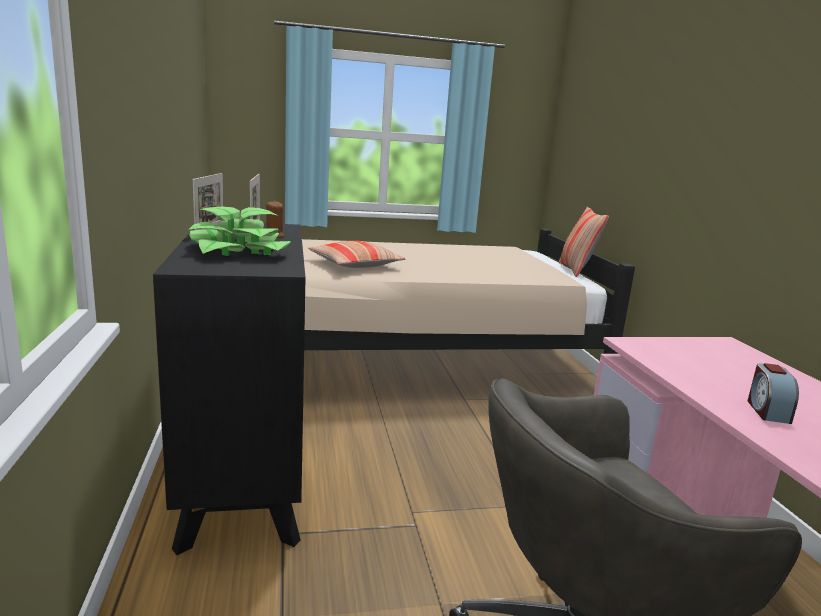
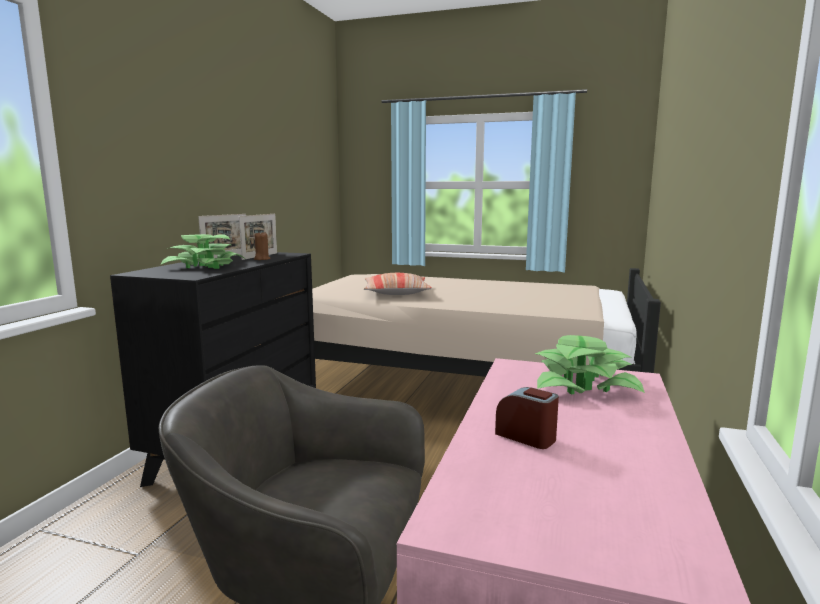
camera: 30 degrees right, 5 degrees down
pillow [559,207,609,277] -> none
alarm clock [748,363,799,424] -> alarm clock turned 90 degrees clockwise [495,387,559,449]
none -> potted plant [535,335,645,394]

